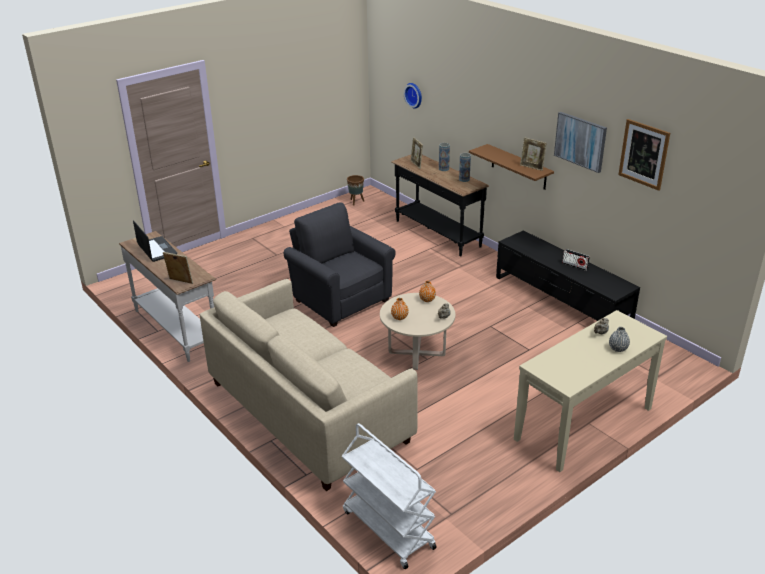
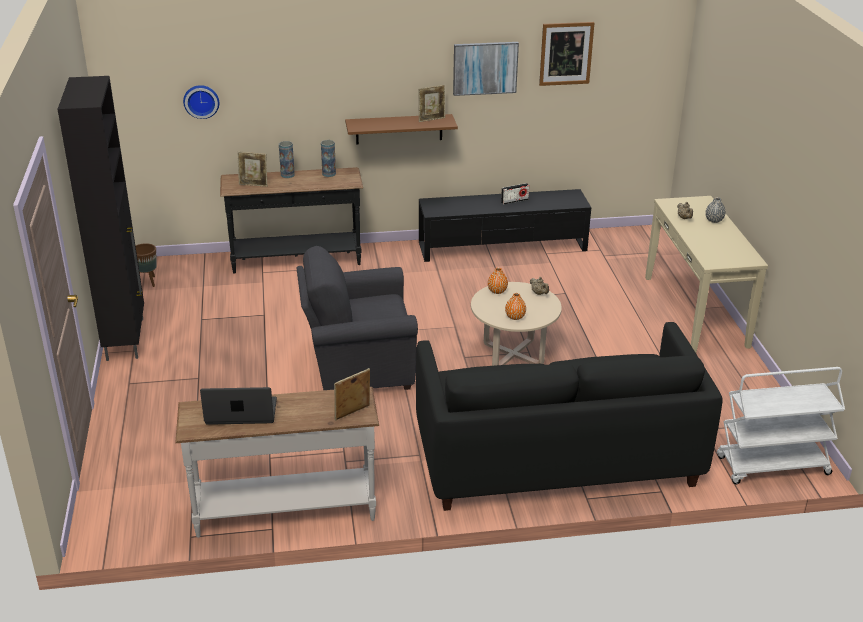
camera: 60 degrees left, 0 degrees up
beige sofa [200,279,418,491] -> black sofa [416,322,723,511]
none -> black cabinet [57,76,144,361]

